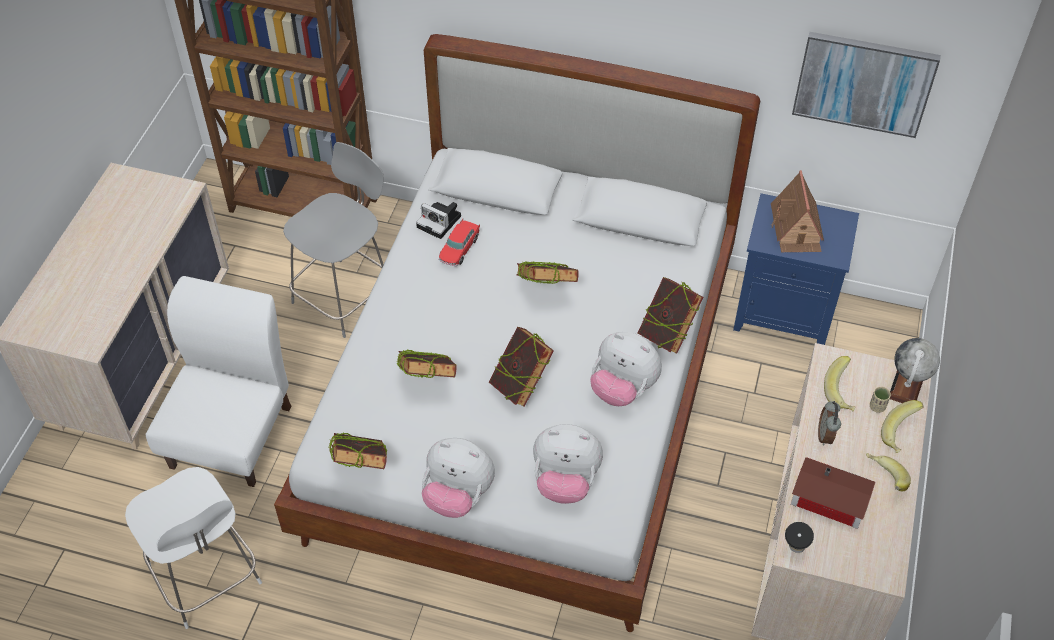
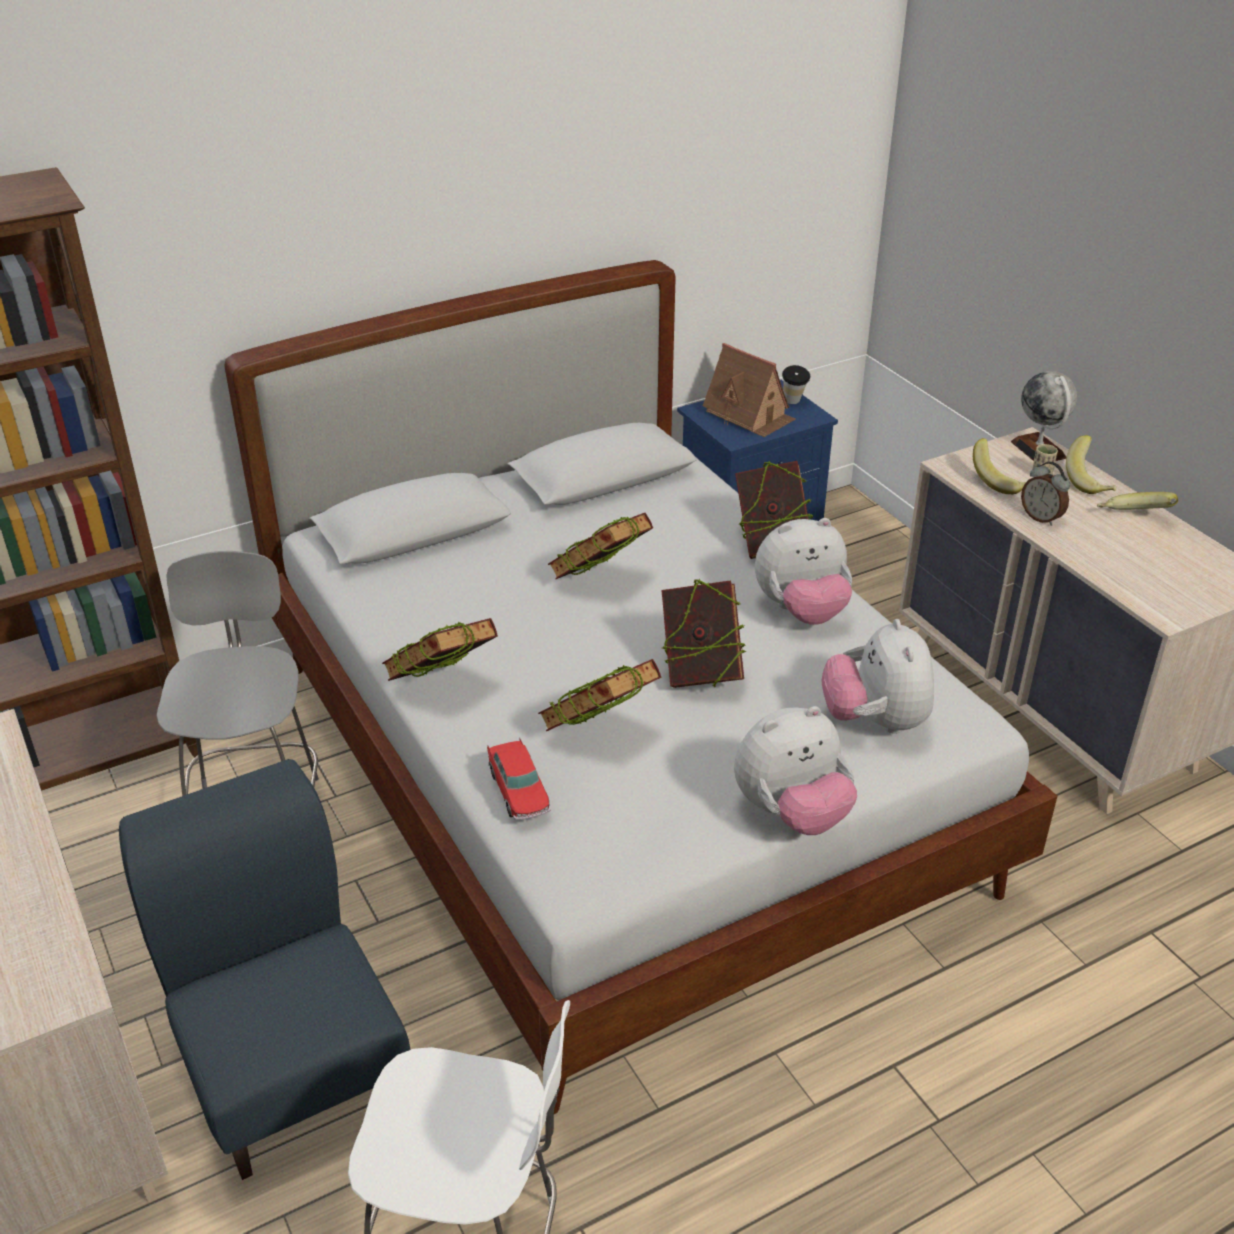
camera: 45 degrees left, 15 degrees down
white chair [145,276,291,487] -> blue chair [119,759,410,1180]
book [329,432,388,469] -> book moved to [382,618,498,681]
camera [416,202,461,239] -> none
toy car [438,219,480,266] -> toy car moved to [487,738,551,820]
plush toy [533,424,603,504] -> plush toy turned 120 degrees clockwise [821,619,934,734]
cup [785,522,814,553] -> cup moved to [782,365,810,404]
toy house [791,457,875,529] -> none
picture [792,32,941,138] -> none

